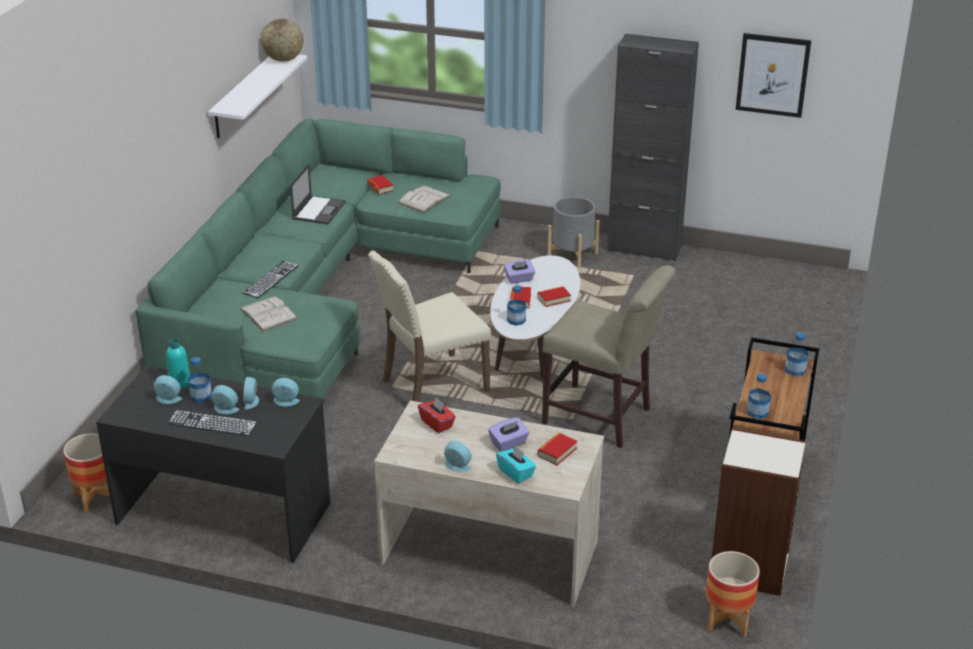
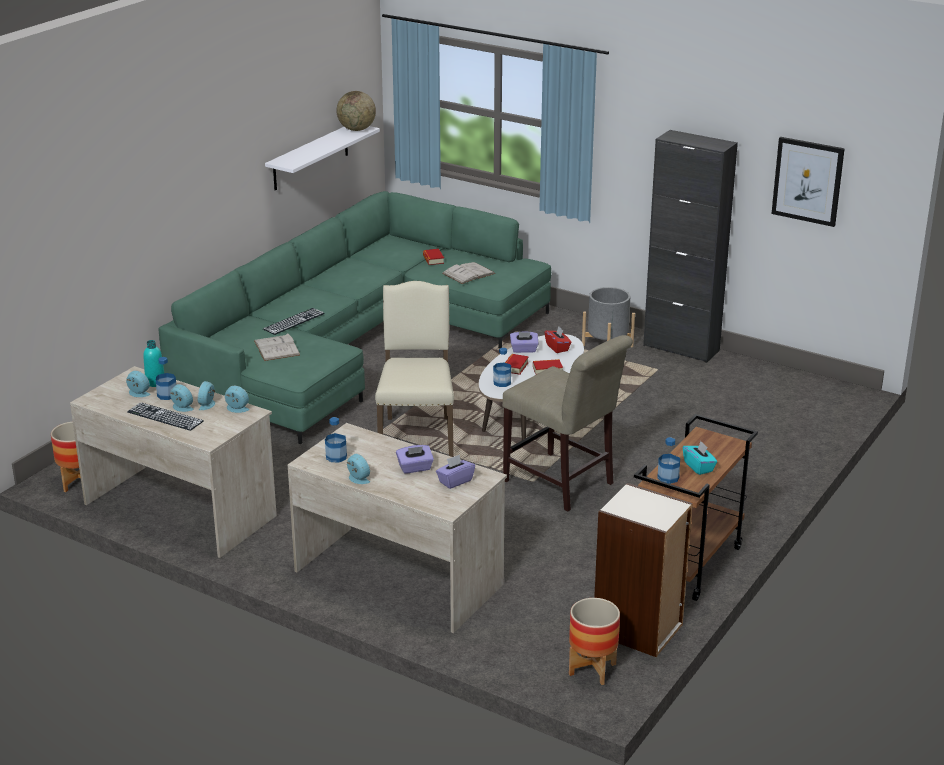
camera: 15 degrees right, 5 degrees down
black desk [96,366,330,563] -> beige desk [70,366,277,558]
laptop [290,163,346,225] -> none
beige chair [368,251,491,402] -> beige chair turned 105 degrees clockwise [375,281,454,457]
red tissue box [418,397,456,433] -> red tissue box moved to [545,326,571,353]
turquoise tissue box [496,446,536,483] -> turquoise tissue box moved to [683,441,717,475]
book [537,433,578,465] -> purple tissue box [436,454,475,489]
bottle [785,332,809,377] -> bottle moved to [325,417,347,462]

